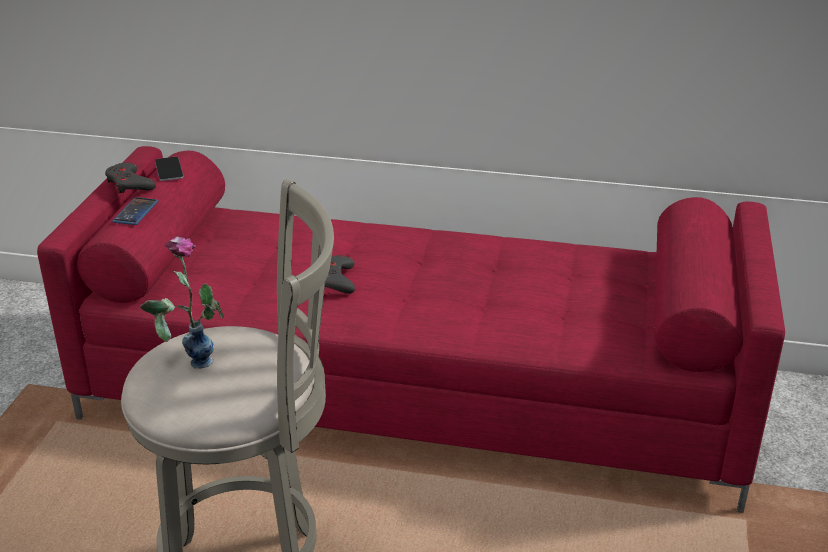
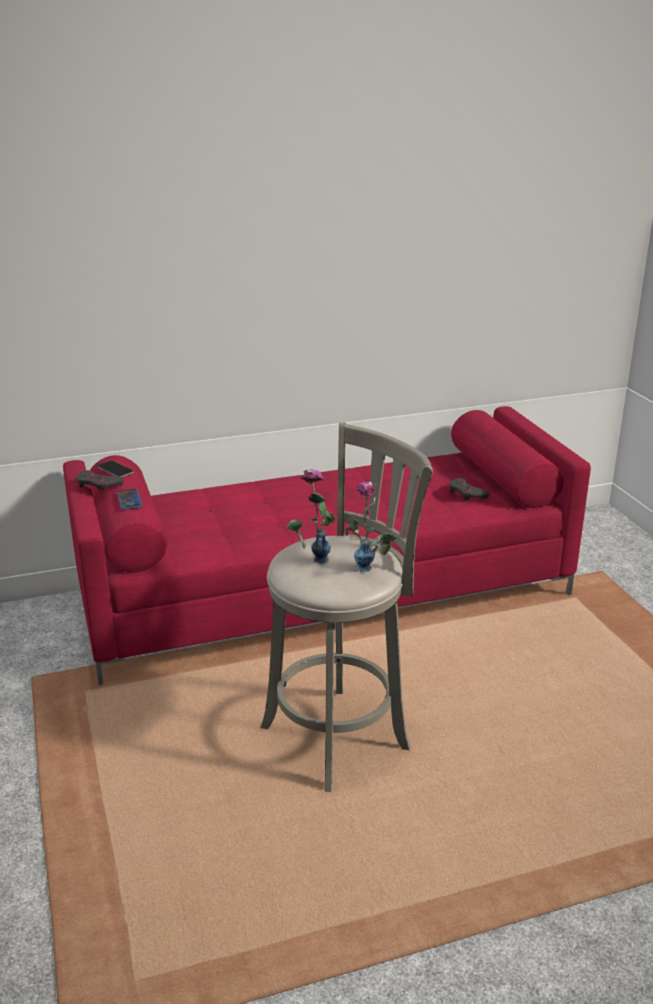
camera: 30 degrees left, 5 degrees down
grey game controller [325,255,355,294] -> grey game controller moved to [449,478,490,500]
none -> vase [346,481,396,572]

